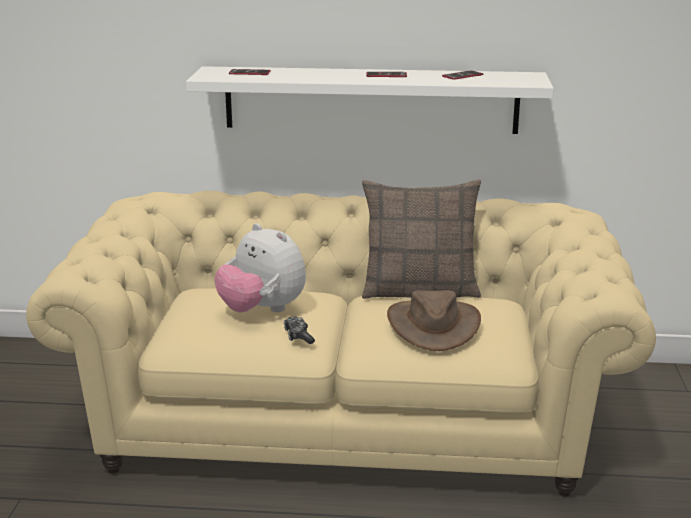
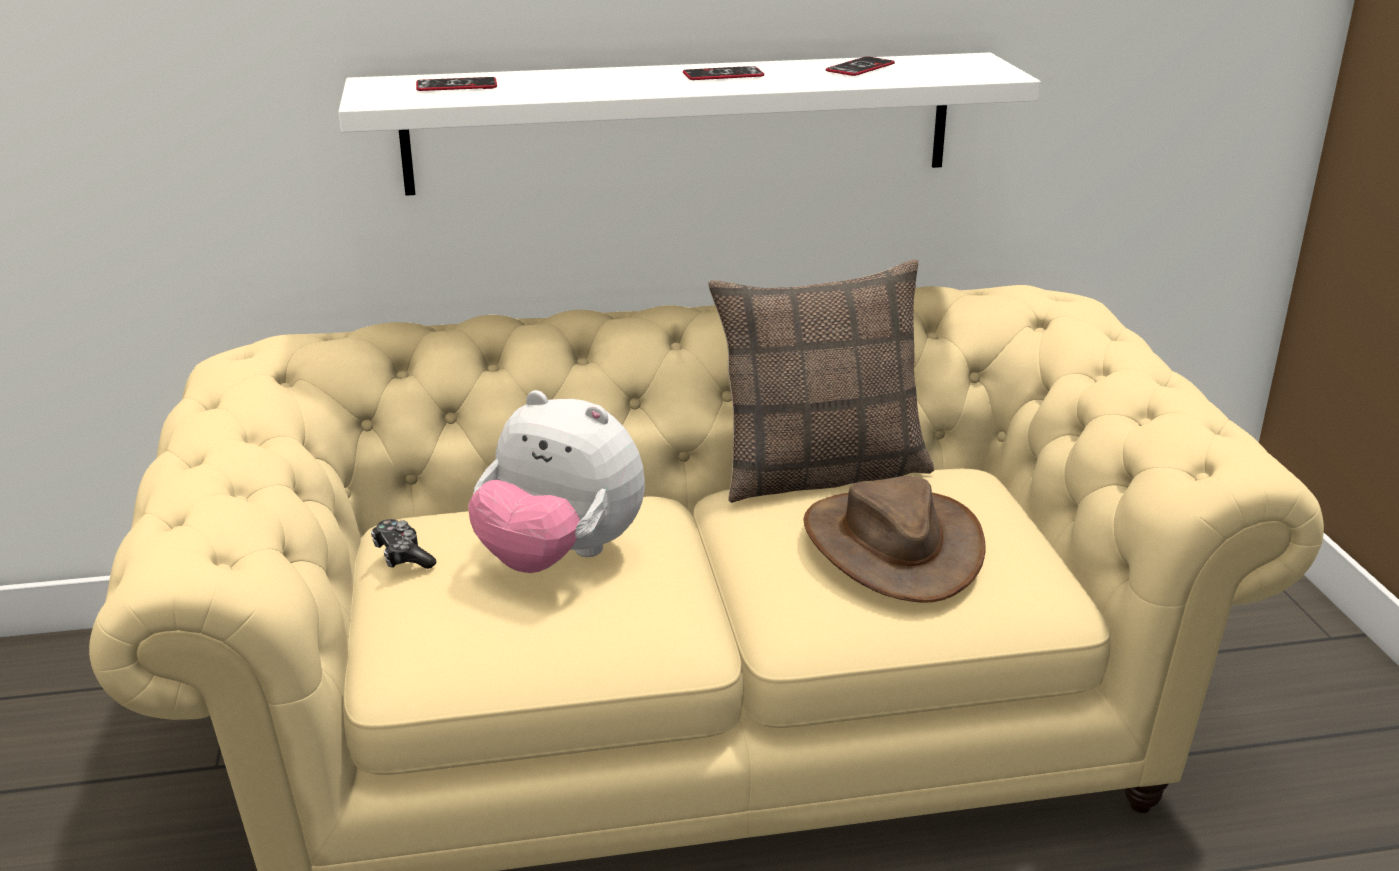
camera: 15 degrees left, 5 degrees up
game controller [284,316,315,344] -> game controller moved to [371,519,436,569]

